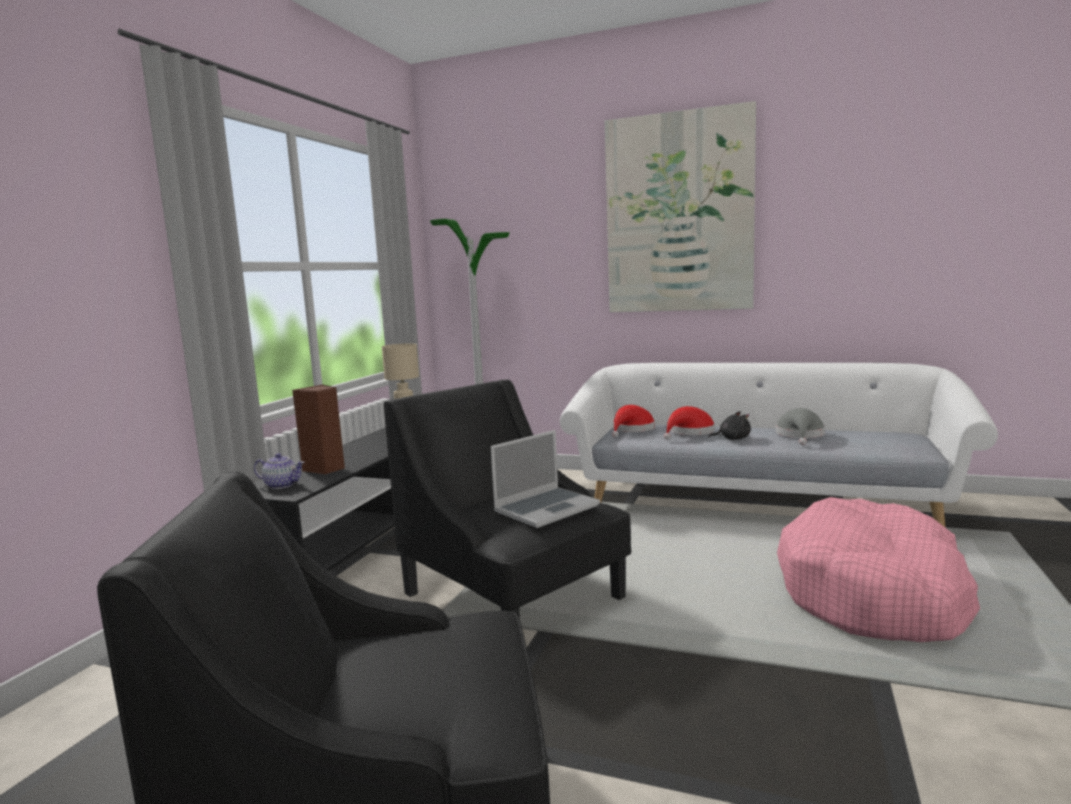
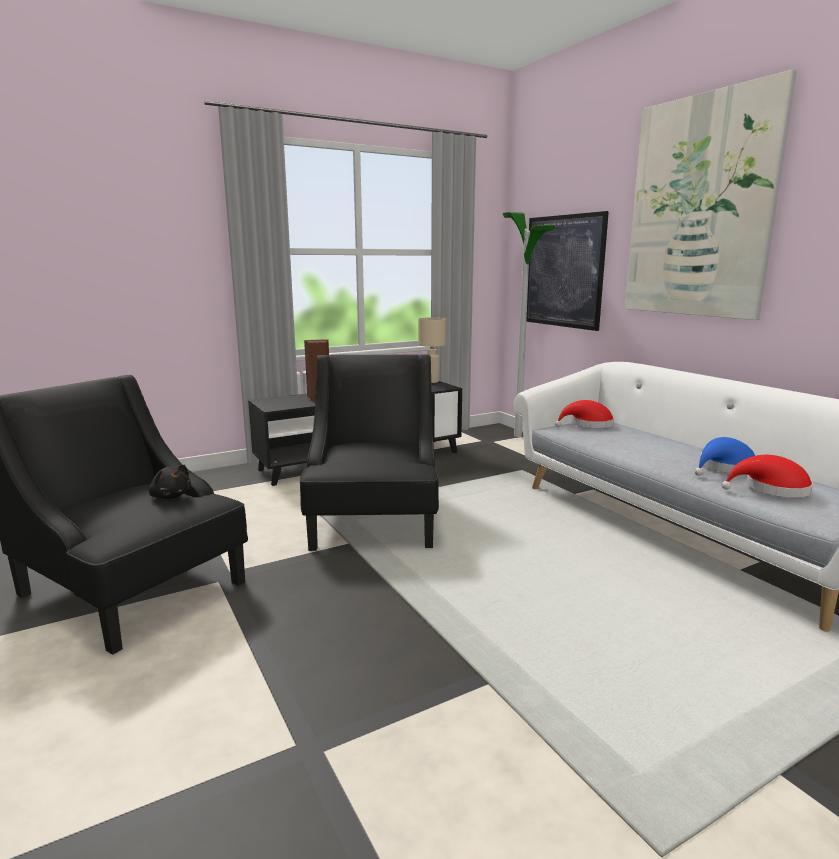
camera: 40 degrees right, 5 degrees up
teapot [254,453,305,489] -> none
laptop [491,430,600,528] -> none
red hat [664,406,715,440] -> red hat moved to [722,455,813,497]
black plush toy [708,411,751,440] -> black plush toy moved to [149,465,191,499]
grey hat [776,408,825,445] -> blue hat [694,437,755,476]
pink dog bed [777,497,980,642] -> none
none -> picture [526,211,609,331]

